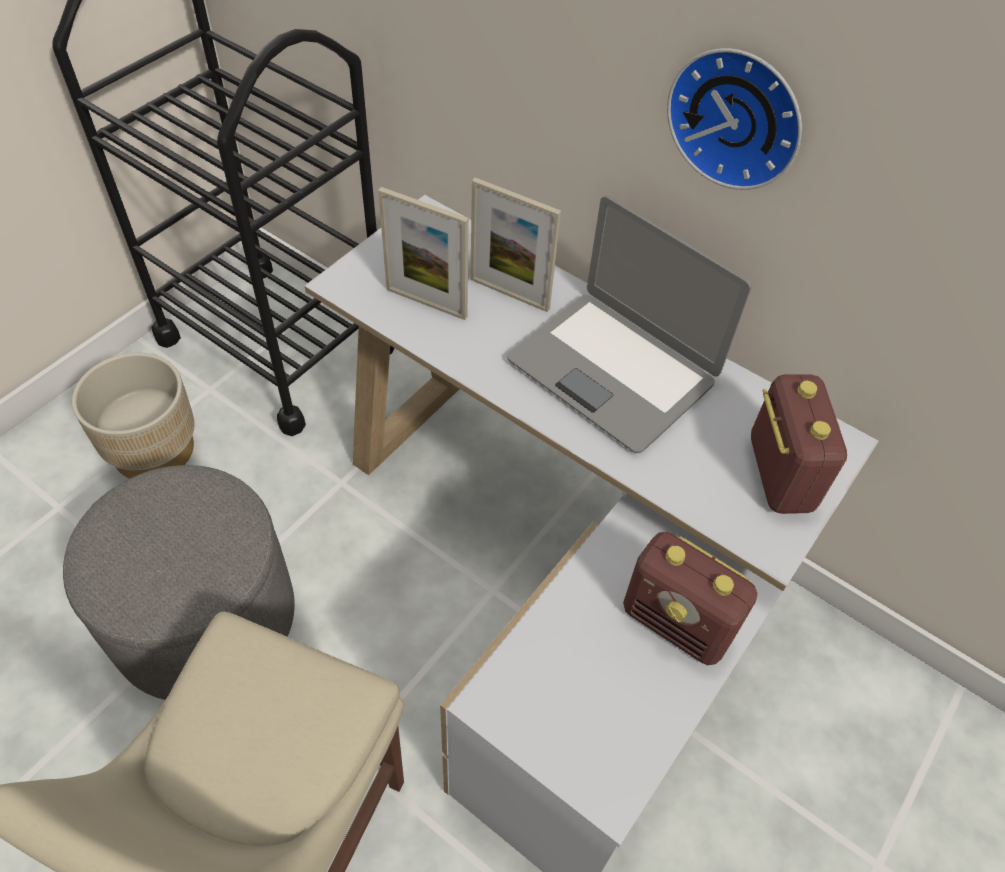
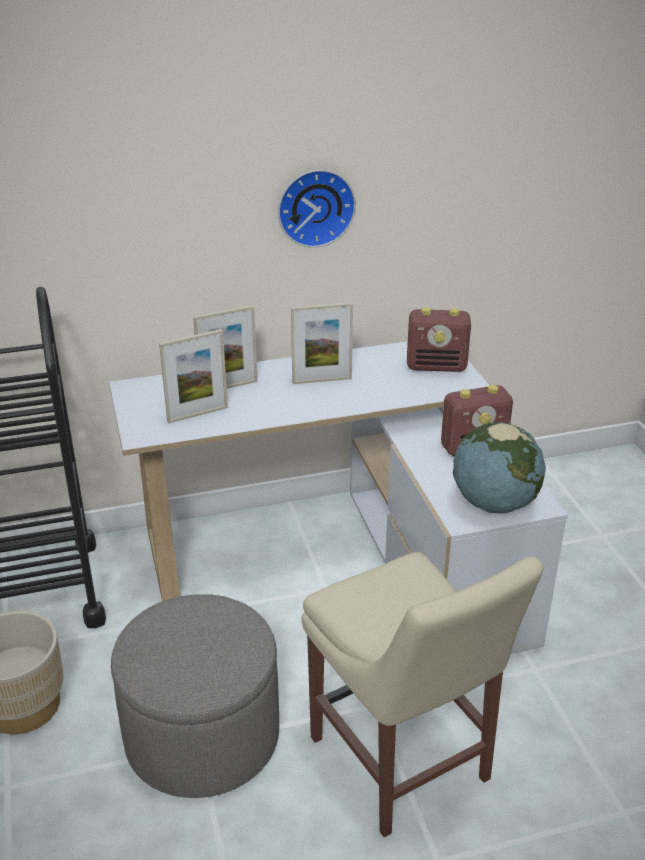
camera: 50 degrees left, 20 degrees down
laptop [507,196,752,453] -> picture frame [291,302,353,384]
radio [751,374,847,514] -> radio turned 150 degrees clockwise [407,307,471,372]
none -> globe [453,422,546,514]

